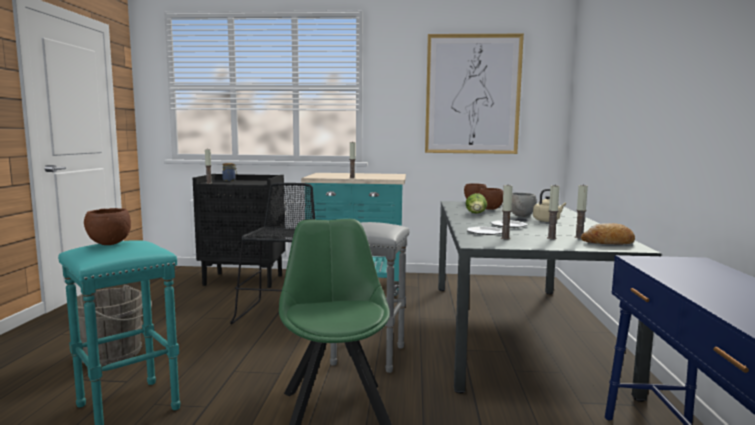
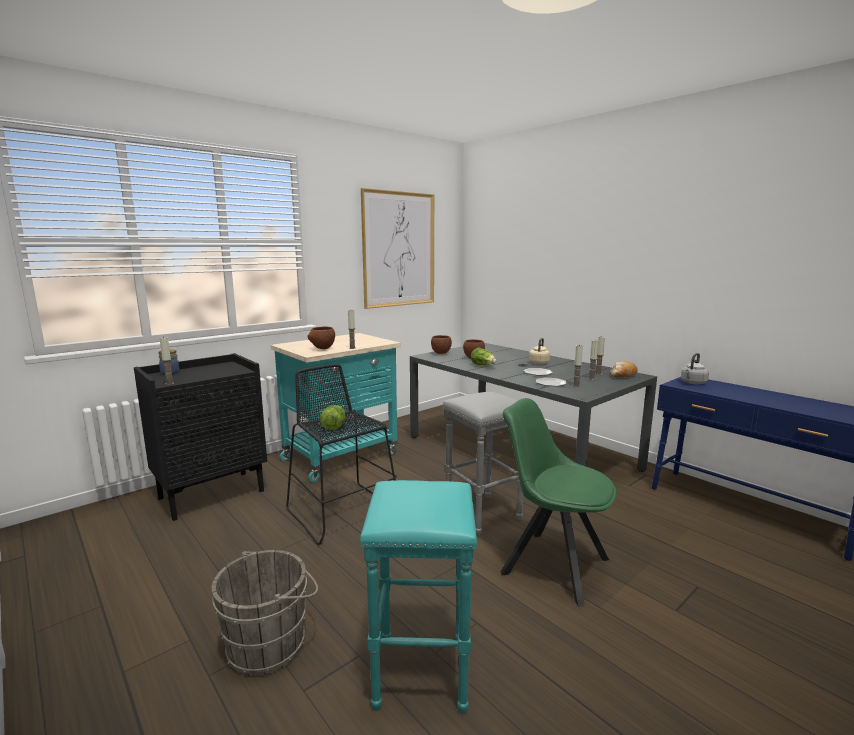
camera: 45 degrees left, 5 degrees up
brown bowl [84,208,131,245] -> brown bowl moved to [307,326,335,349]
grey bowl [511,193,537,217] -> none
none -> lettuce [320,405,345,430]
none -> grey kettle [681,353,709,384]

